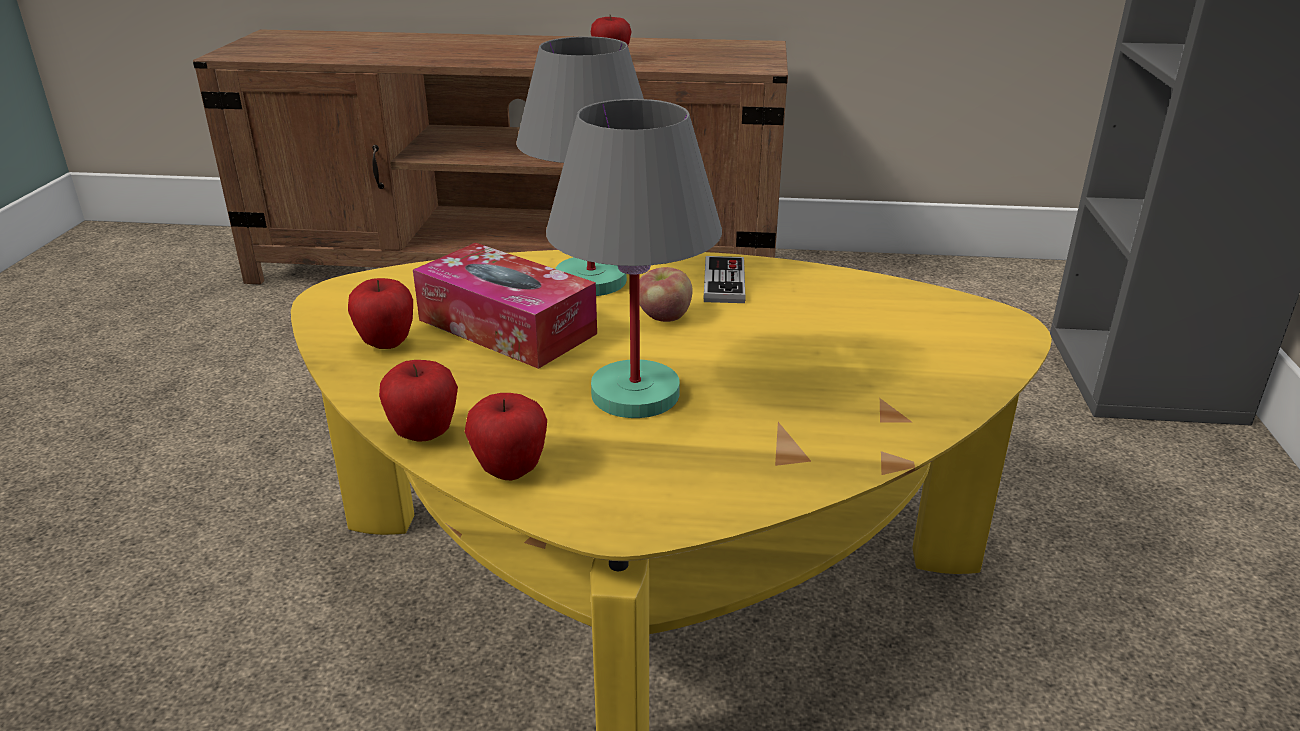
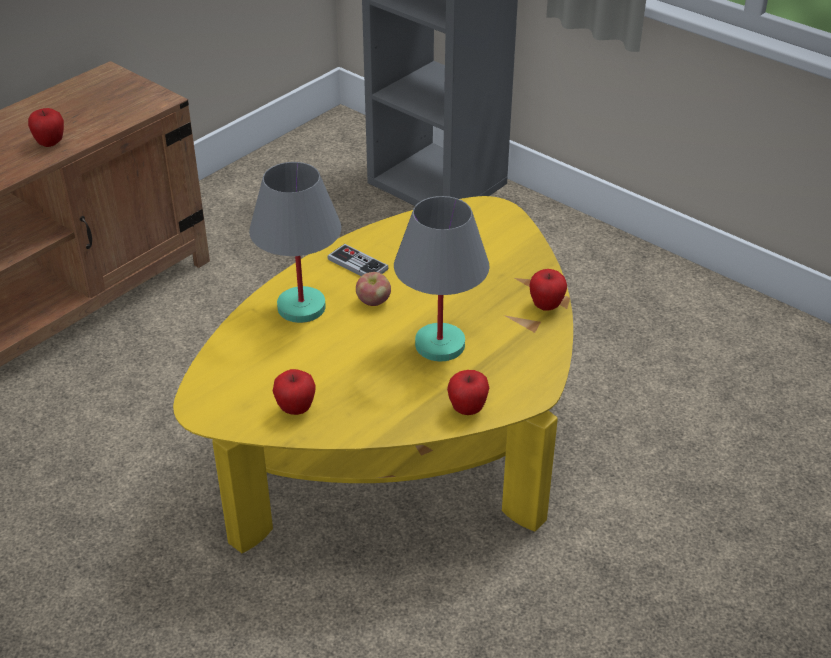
camera: 55 degrees left, 10 degrees up
apple [379,360,458,442] -> apple moved to [529,269,567,311]
tissue box [413,243,597,369] -> none

